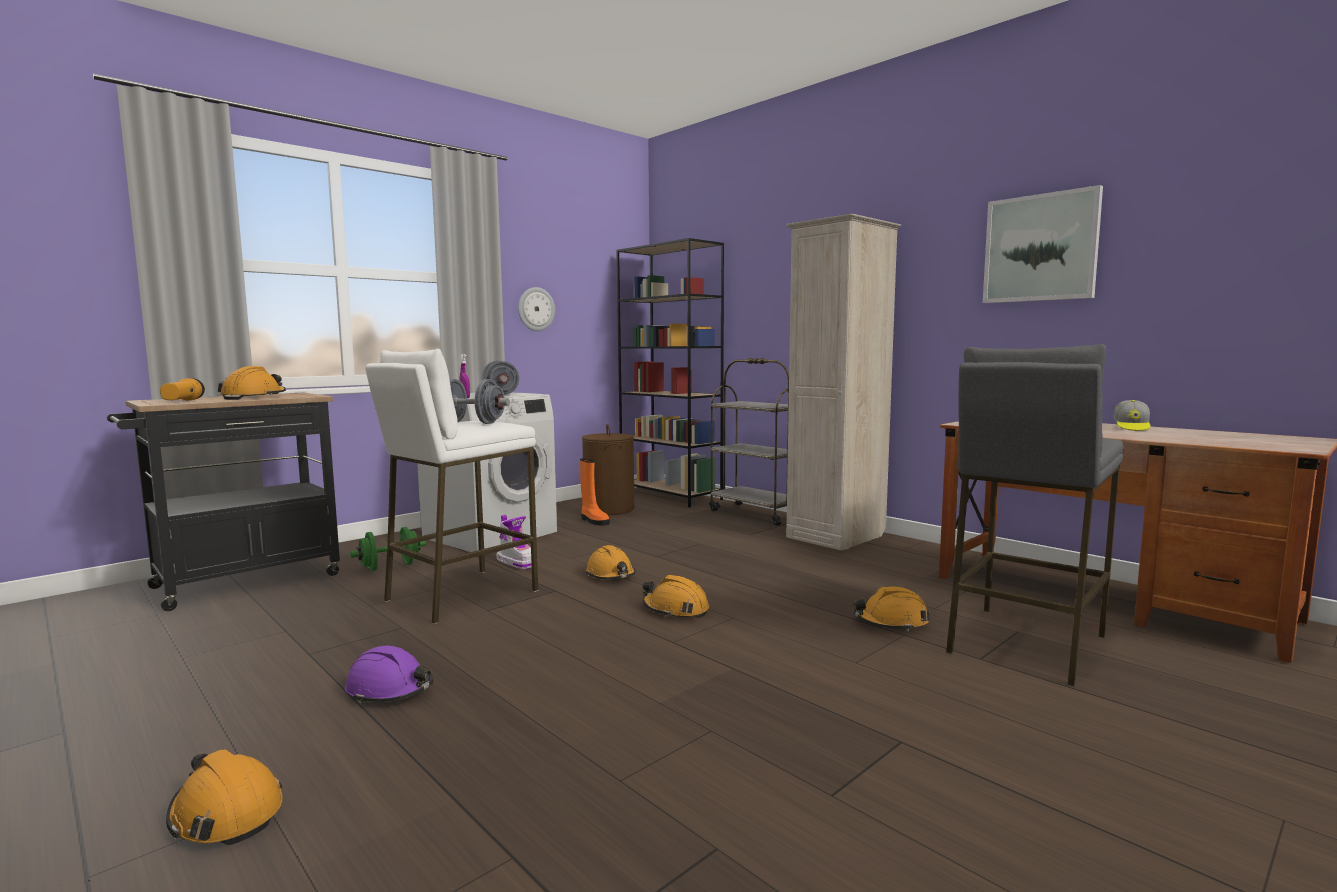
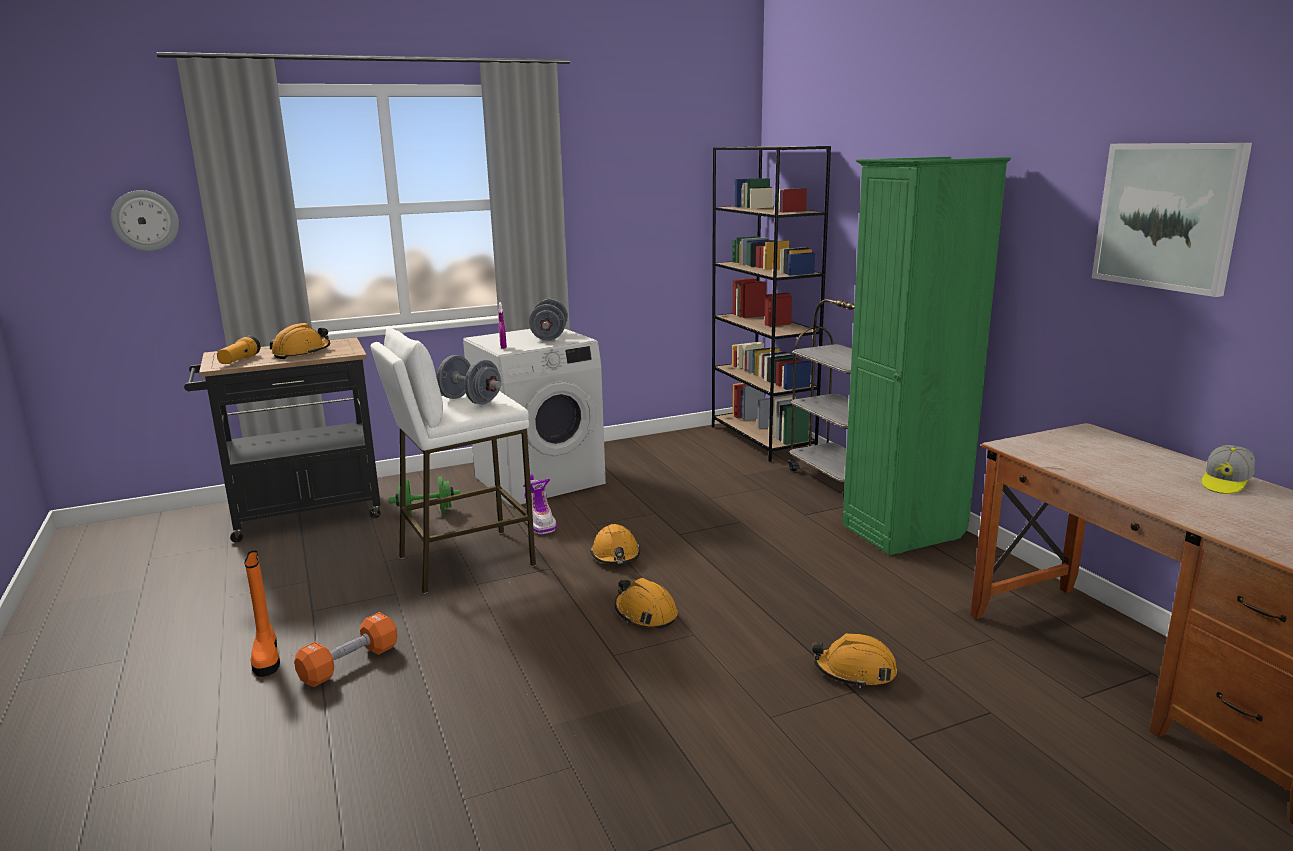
camera: 20 degrees right, 10 degrees up
orange hard hat [166,749,283,845] -> none
purple hard hat [345,646,434,703] -> orange dumbbell [294,612,397,687]
wall clock [518,287,555,331] -> wall clock moved to [111,190,179,251]
orange boot [580,458,610,526] -> orange boot moved to [244,550,280,677]
brown laundry basket [582,424,635,515] -> none
beige cabinet [786,214,901,550] -> green cabinet [842,157,1011,555]
grey stool [946,344,1124,686] -> none

